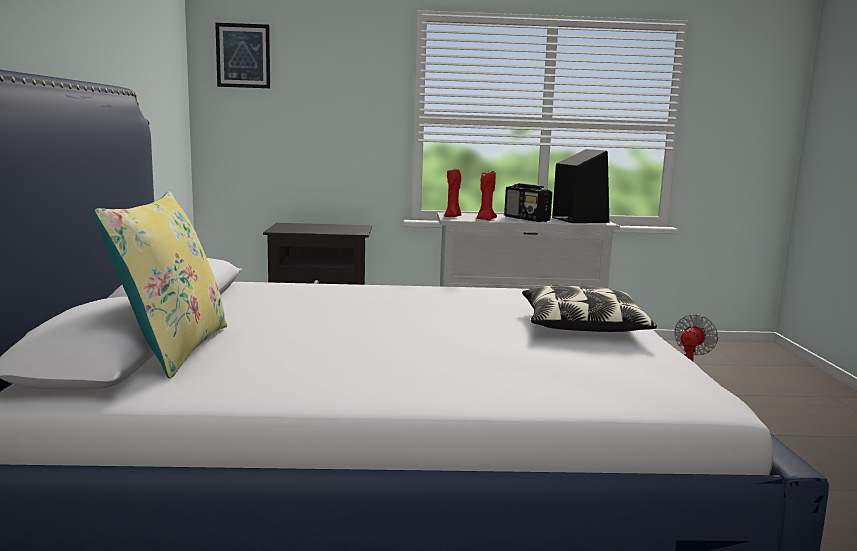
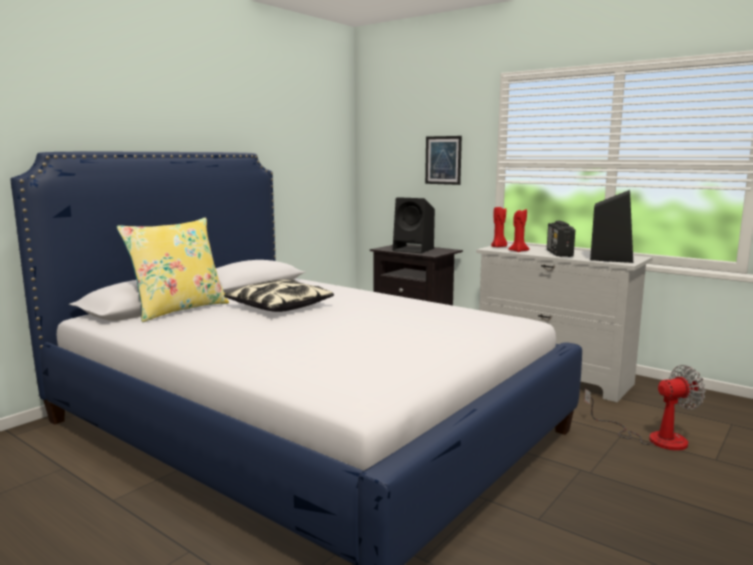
camera: 40 degrees right, 0 degrees up
picture [215,23,270,88] -> picture moved to [425,136,462,185]
pillow [522,285,657,332] -> pillow moved to [224,279,334,312]
none -> black speaker [393,197,435,253]

